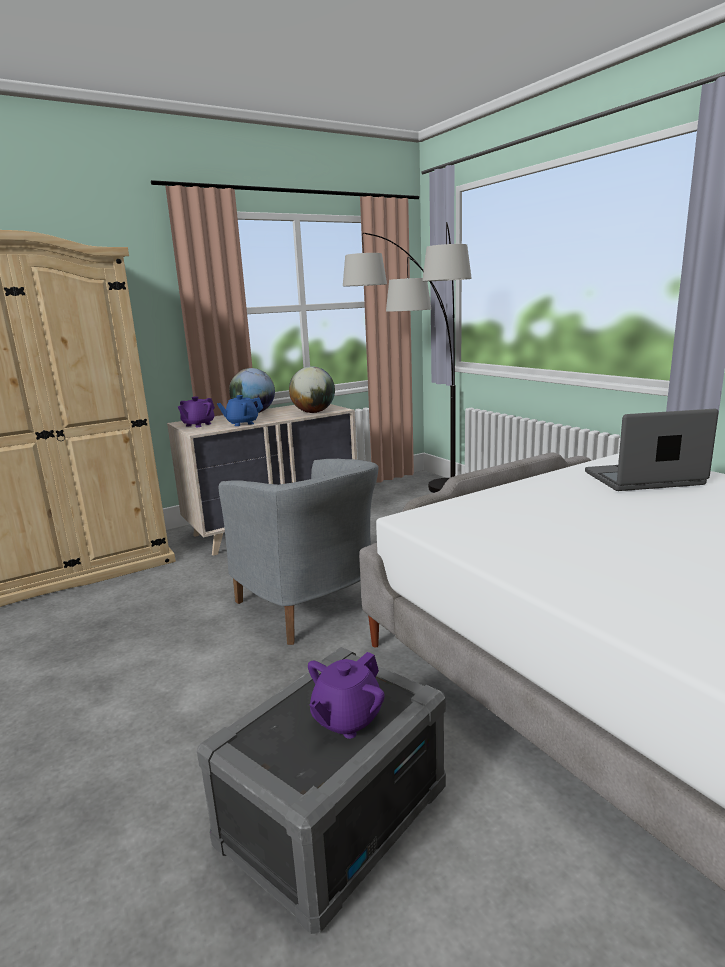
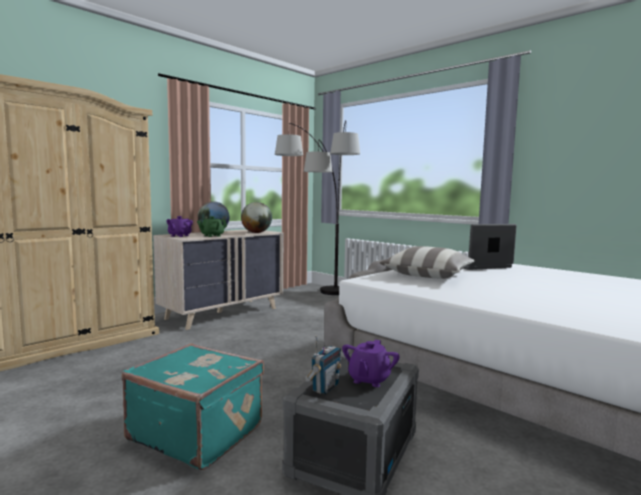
camera: 15 degrees left, 10 degrees down
blue teapot [217,395,263,426] -> green teapot [197,216,227,237]
grey armchair [218,459,379,645] -> none
none -> turquoise suitcase [122,343,264,470]
none -> radio [307,335,341,394]
none -> pillow [380,246,475,279]

